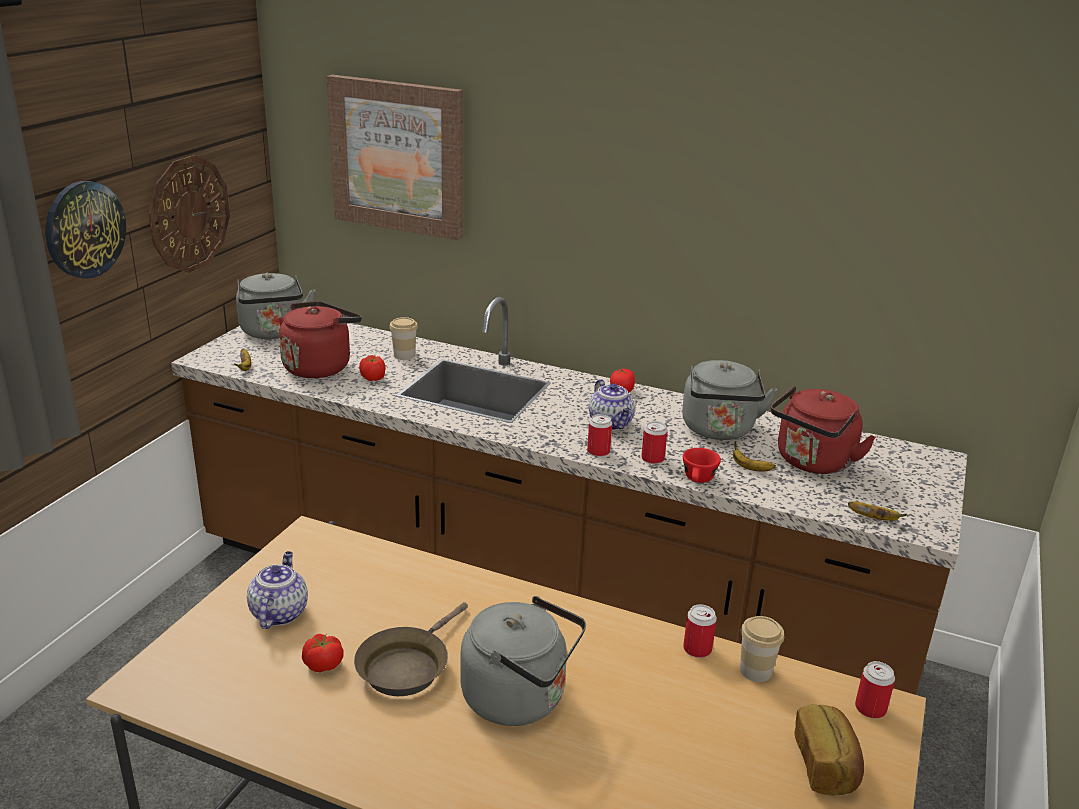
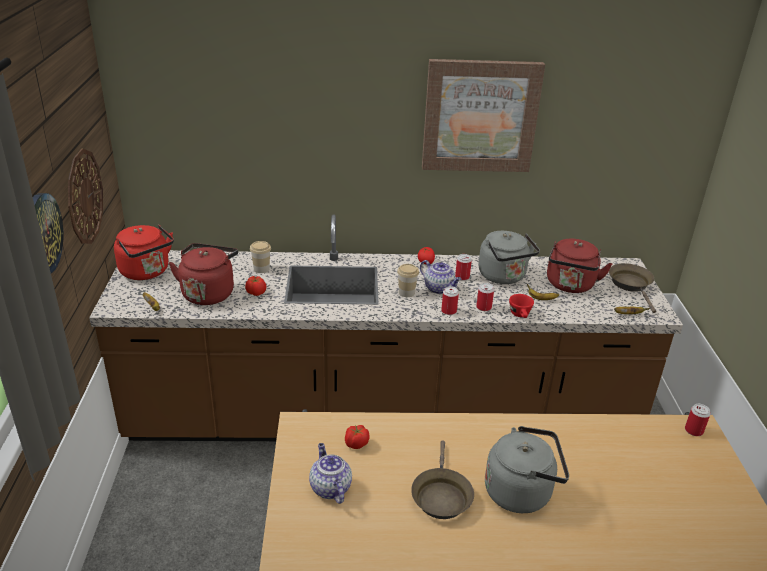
camera: 25 degrees left, 5 degrees up
grey kettle [236,273,315,339] -> red kettle [114,225,174,280]
tomato [302,634,344,673] -> tomato moved to [345,425,369,449]
picture [326,75,463,240] -> picture moved to [422,59,545,172]
can [683,604,717,658] -> can moved to [455,254,472,280]
cup [740,616,784,682] -> cup moved to [397,264,419,297]
bread [794,704,864,796] -> none
none -> brown frying pan [609,263,656,313]

